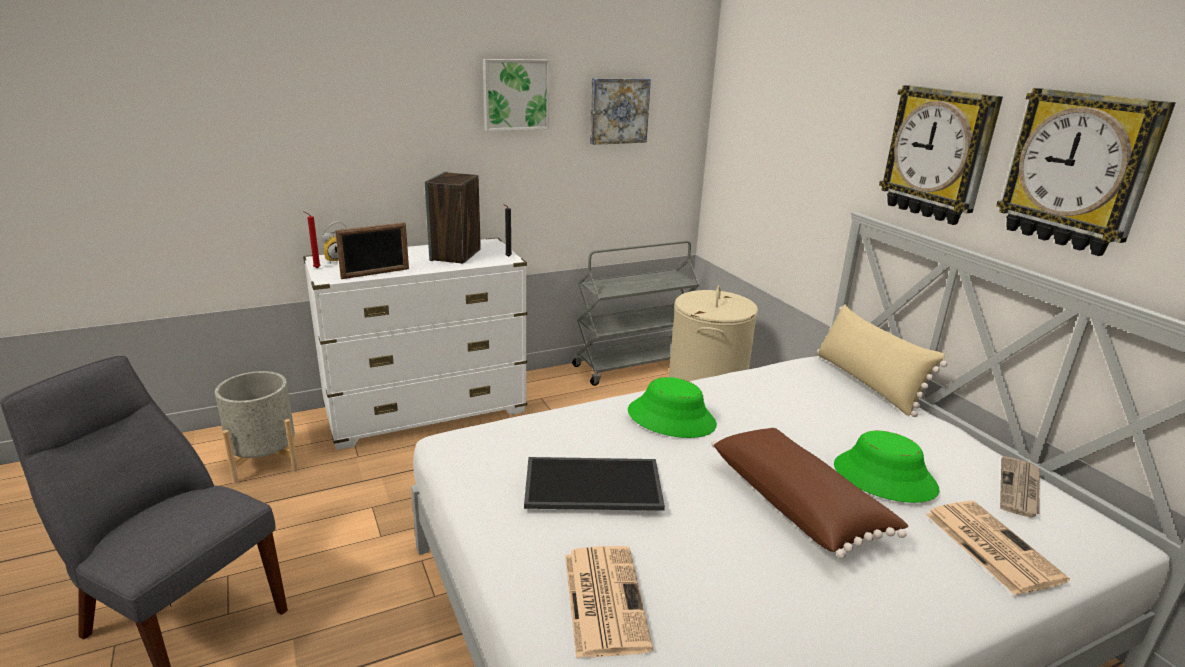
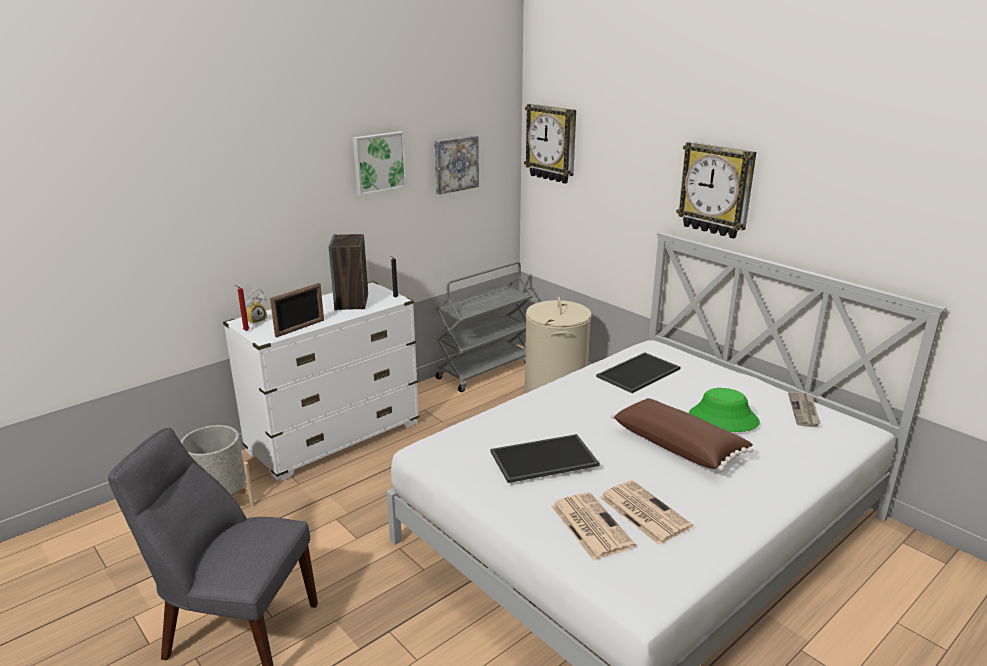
camera: 15 degrees left, 0 degrees up
green hat [628,377,717,438] -> none
beige pillow [817,304,948,417] -> none
newspaper [926,500,1070,596] -> newspaper moved to [600,480,693,545]
wall clock [996,88,1176,256] -> wall clock moved to [524,104,576,184]
none -> tray [596,352,681,393]

